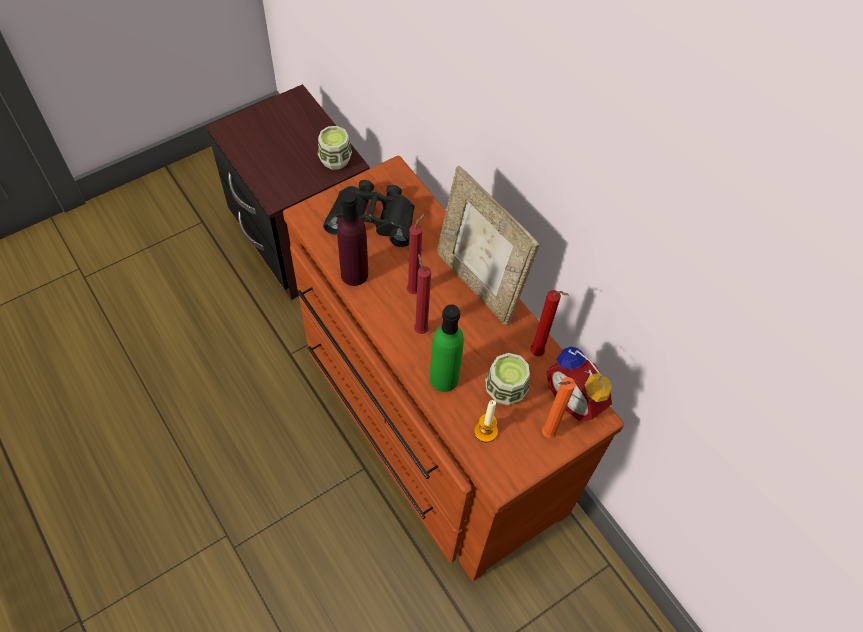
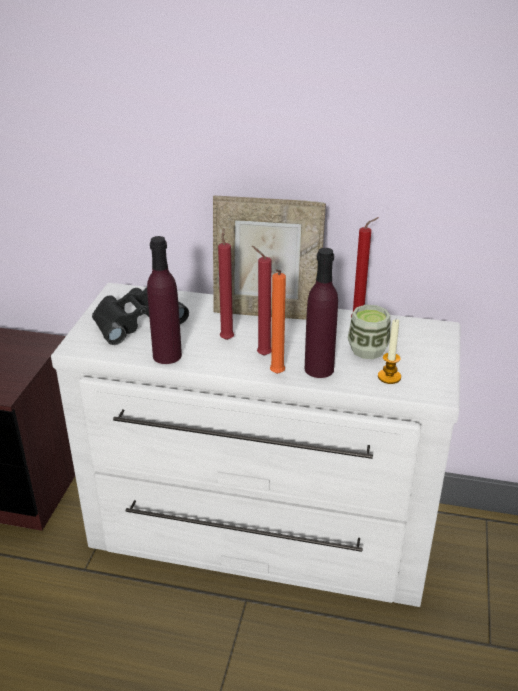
camera: 40 degrees left, 25 degrees down
brown dresser [283,156,624,581] -> white dresser [51,283,461,607]
cup [318,126,352,170] -> none
green bottle [429,304,464,392] -> purple bottle [305,248,338,378]
orange candle [542,377,576,438] -> orange candle moved to [270,269,286,374]
alarm clock [546,347,612,422] -> none

